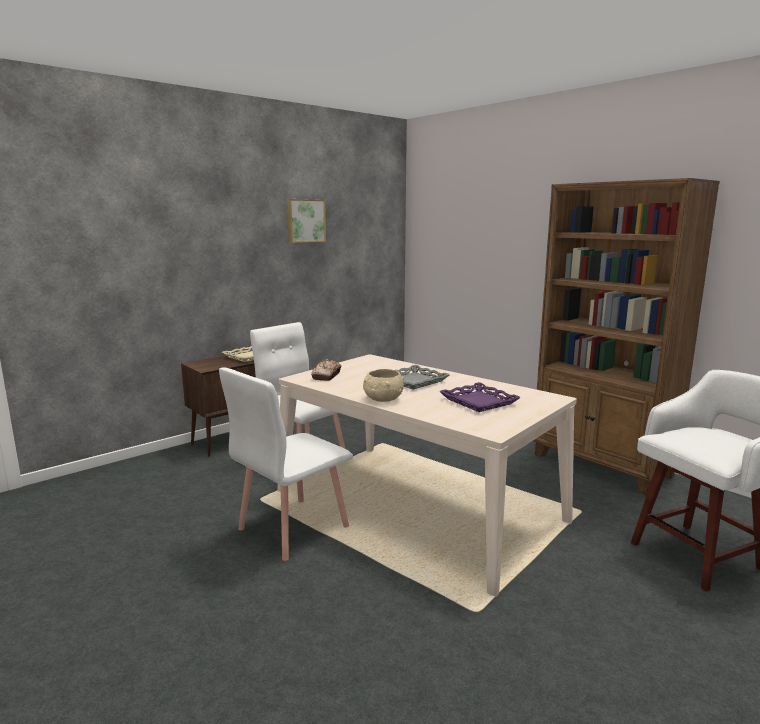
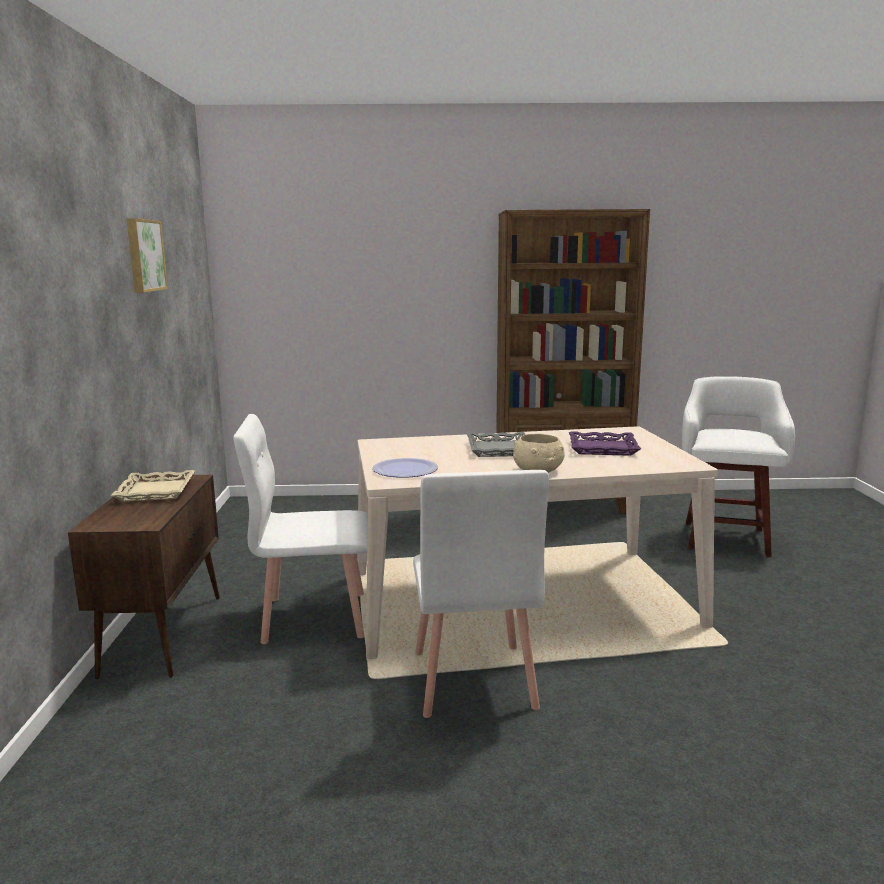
camera: 50 degrees left, 0 degrees up
bread [311,359,341,381] -> plate [372,458,438,478]

